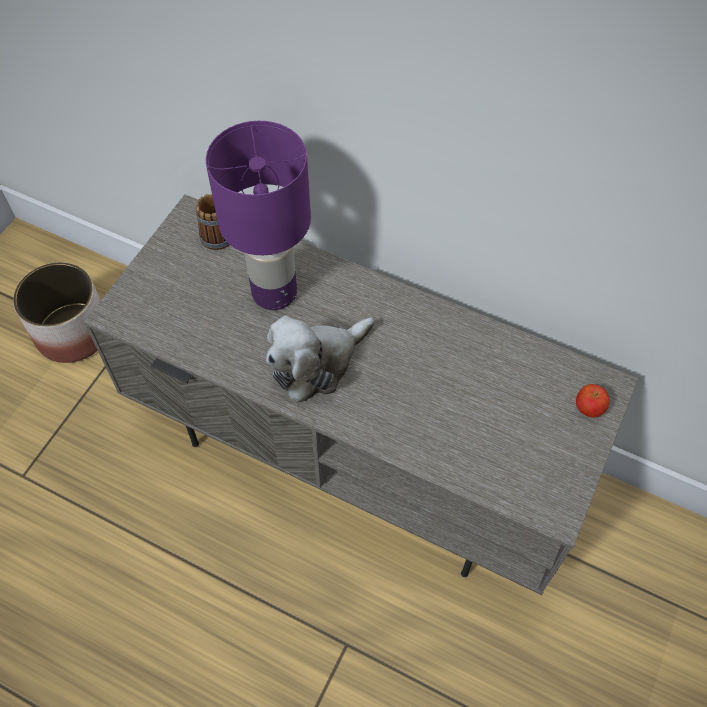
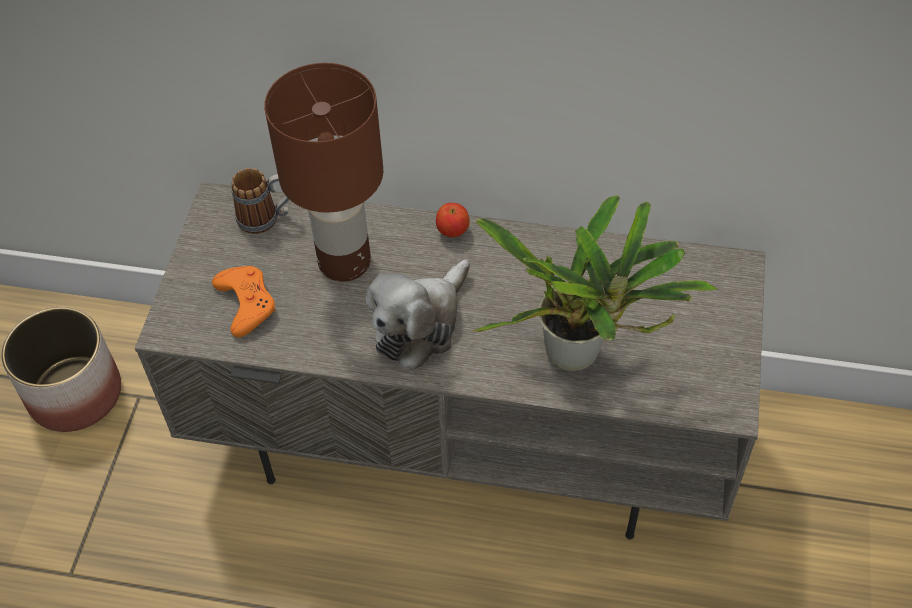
camera: 15 degrees left, 5 degrees down
purple table lamp [206,121,311,310] -> brown table lamp [264,63,383,282]
apple [576,384,609,418] -> apple moved to [436,203,470,237]
none -> orange game controller [212,266,275,337]
none -> potted plant [472,194,718,371]

